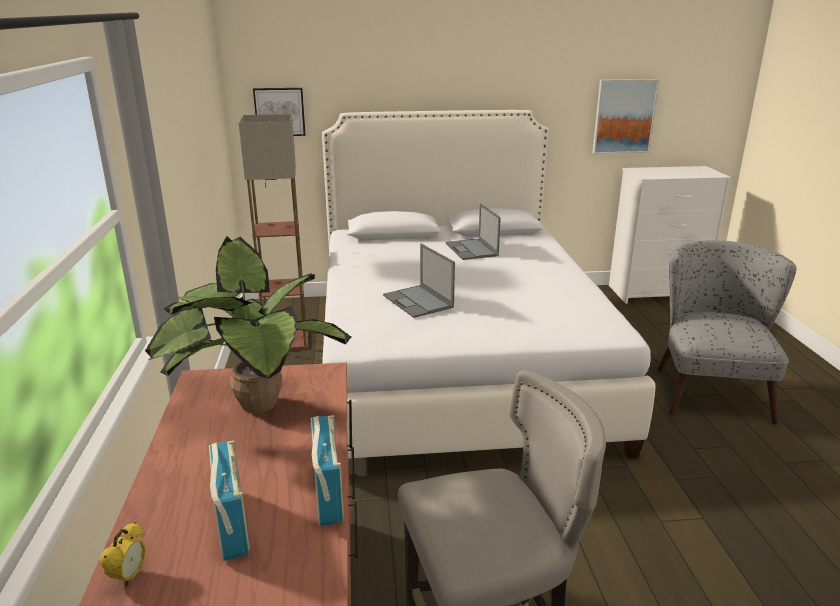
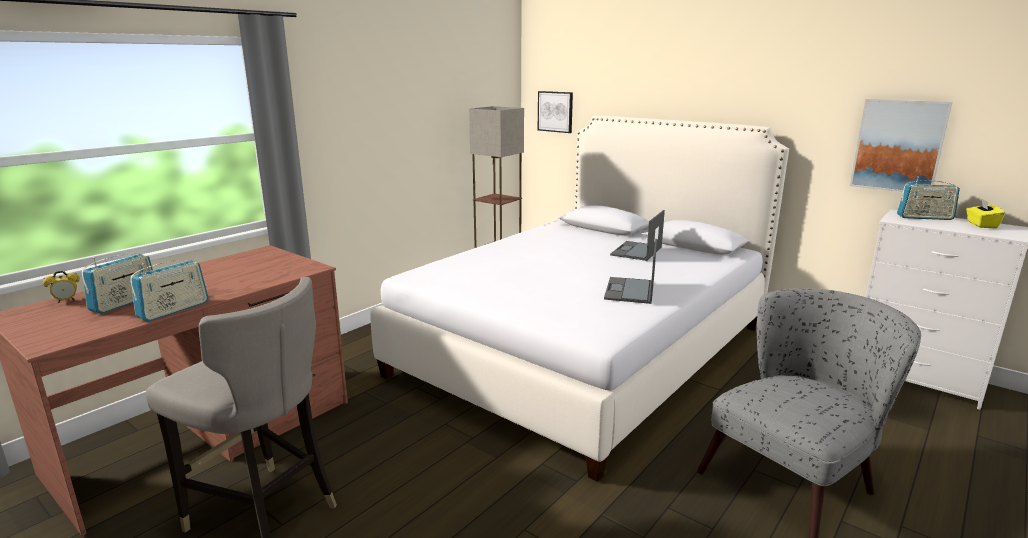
camera: 45 degrees right, 5 degrees down
potted plant [145,236,351,414] -> none
laptop [383,244,455,318] -> laptop moved to [604,239,657,304]
none -> radio [897,177,960,220]
none -> yellow tissue box [966,198,1005,228]

